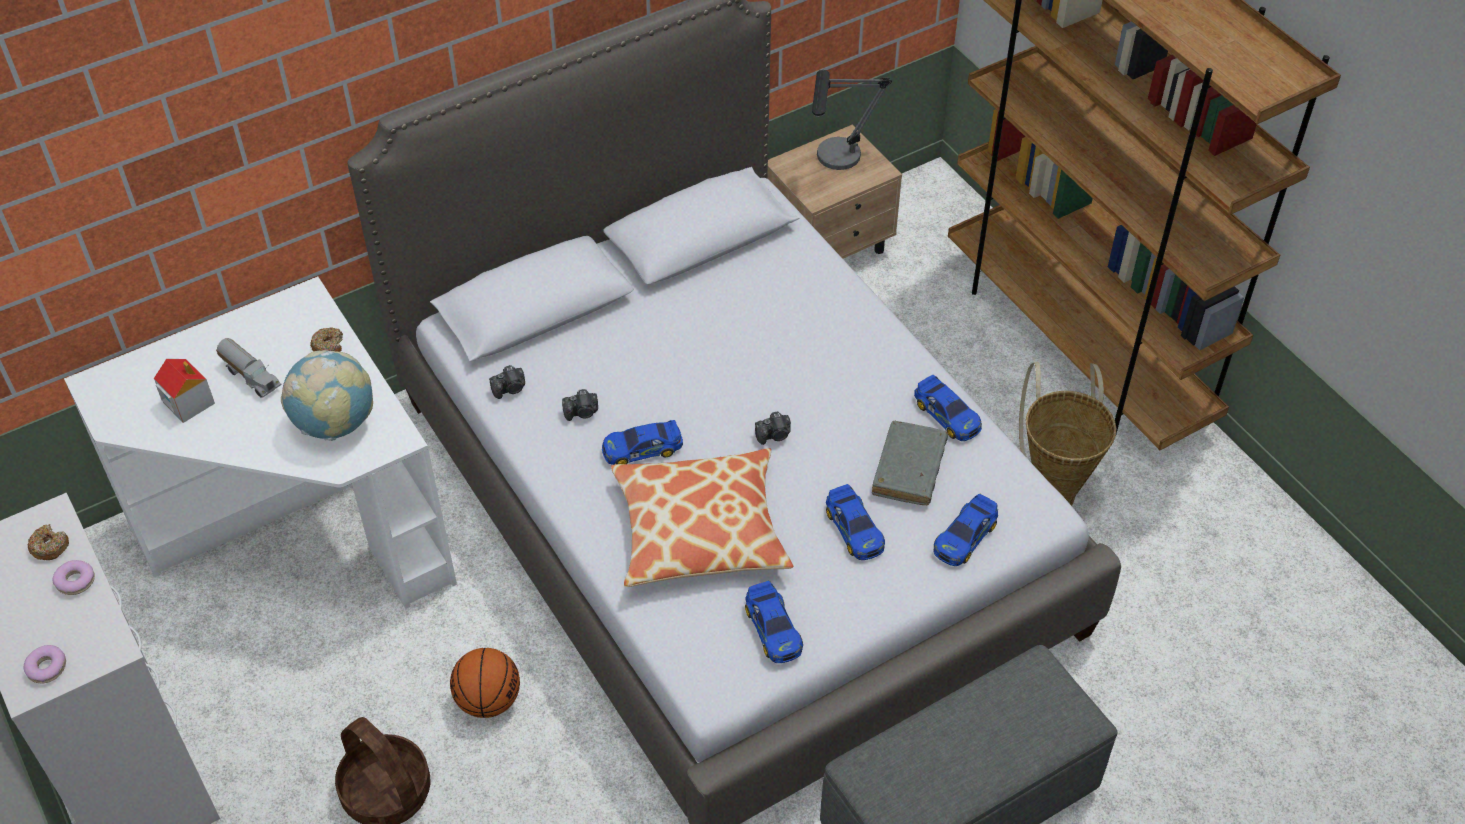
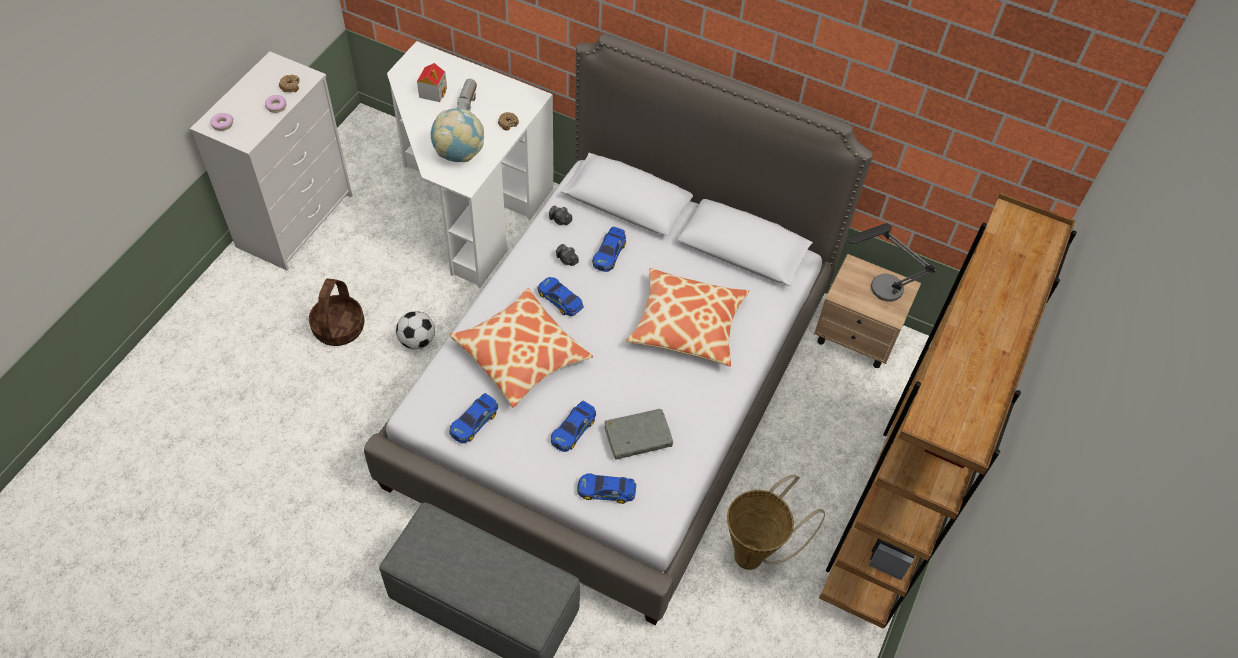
camera: 55 degrees right, 5 degrees up
basketball [450,648,520,718] -> football [396,311,435,349]
camera [755,411,791,445] -> none
toy car [914,375,982,441] -> toy car moved to [592,226,626,272]
none -> pillow [626,268,749,366]

